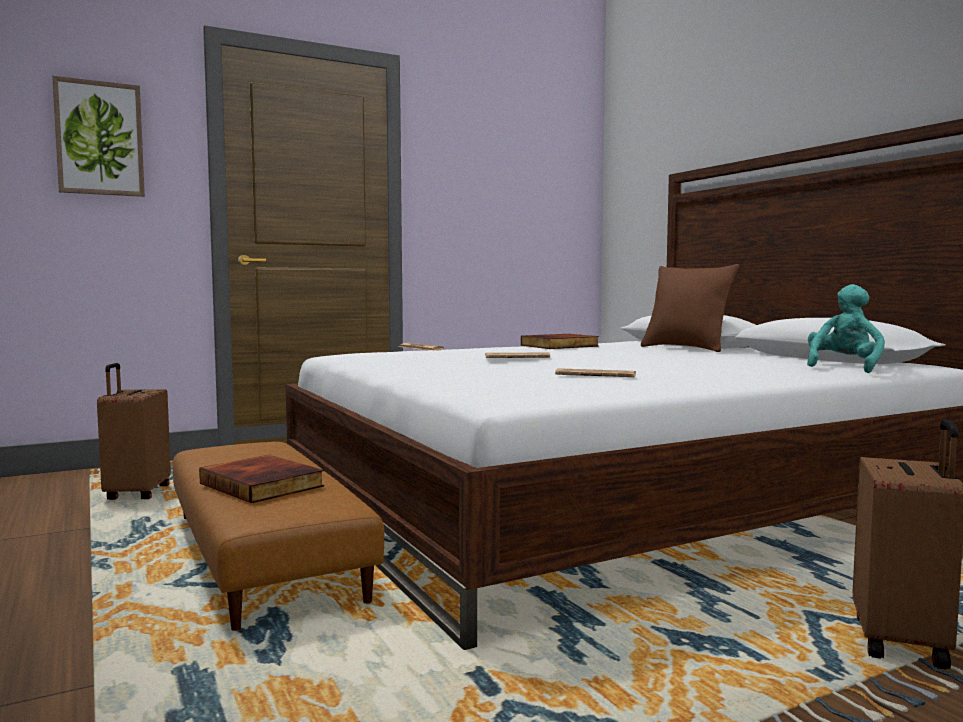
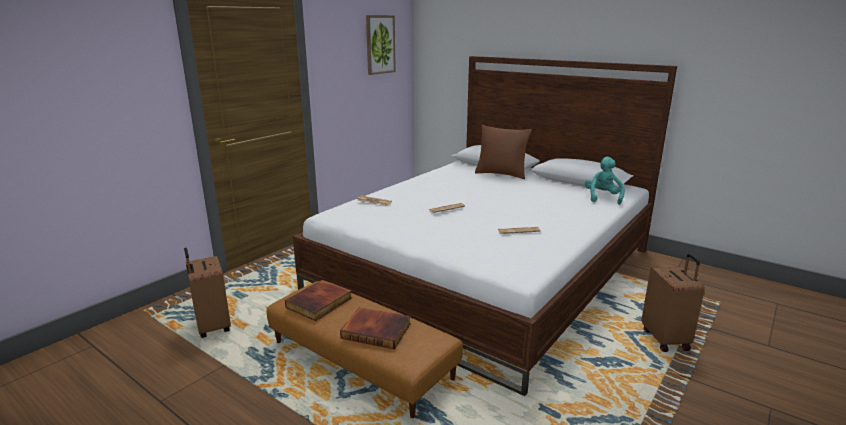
camera: 25 degrees left, 15 degrees up
picture [52,76,145,197] -> picture moved to [366,15,396,75]
book [521,334,599,349] -> book moved to [285,280,352,321]

